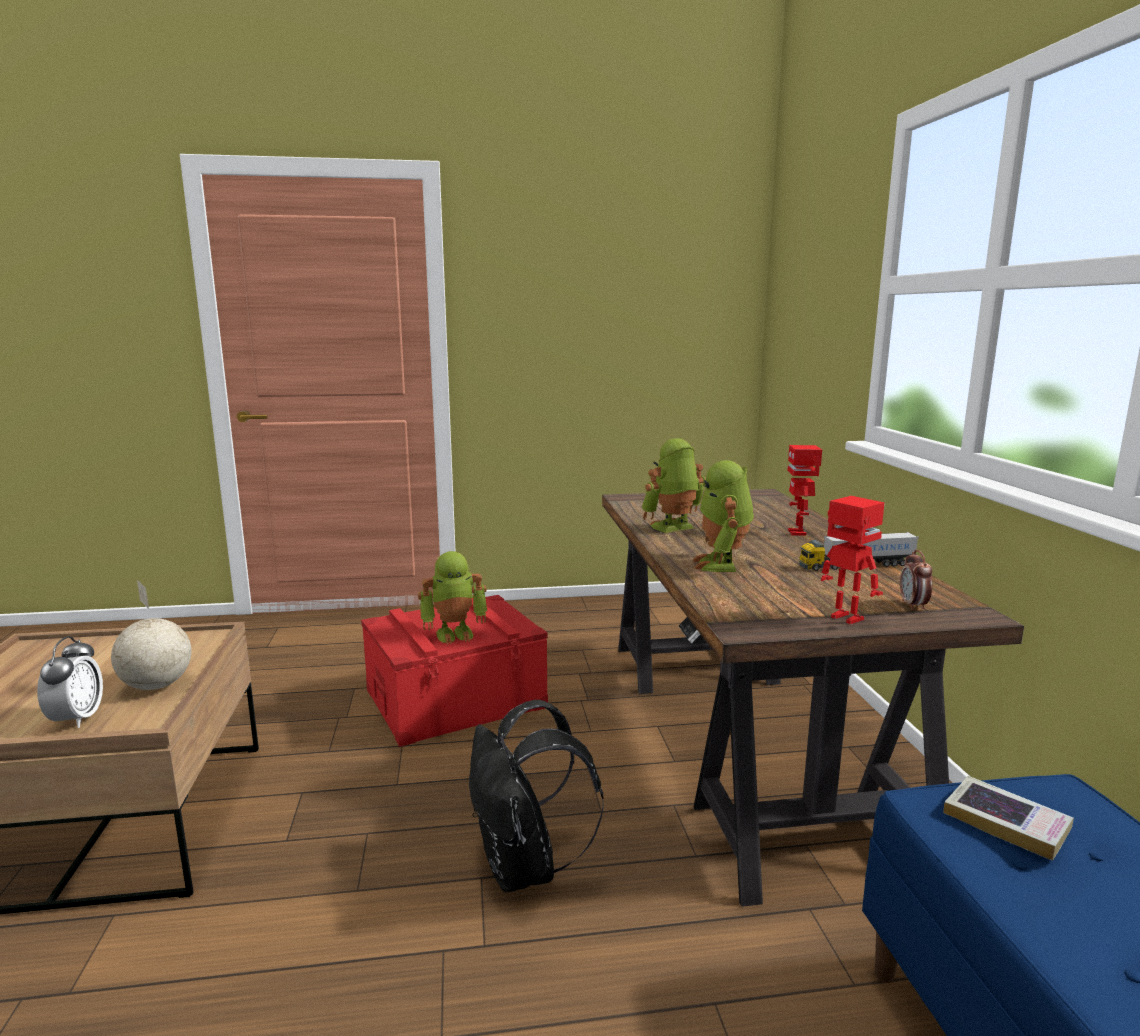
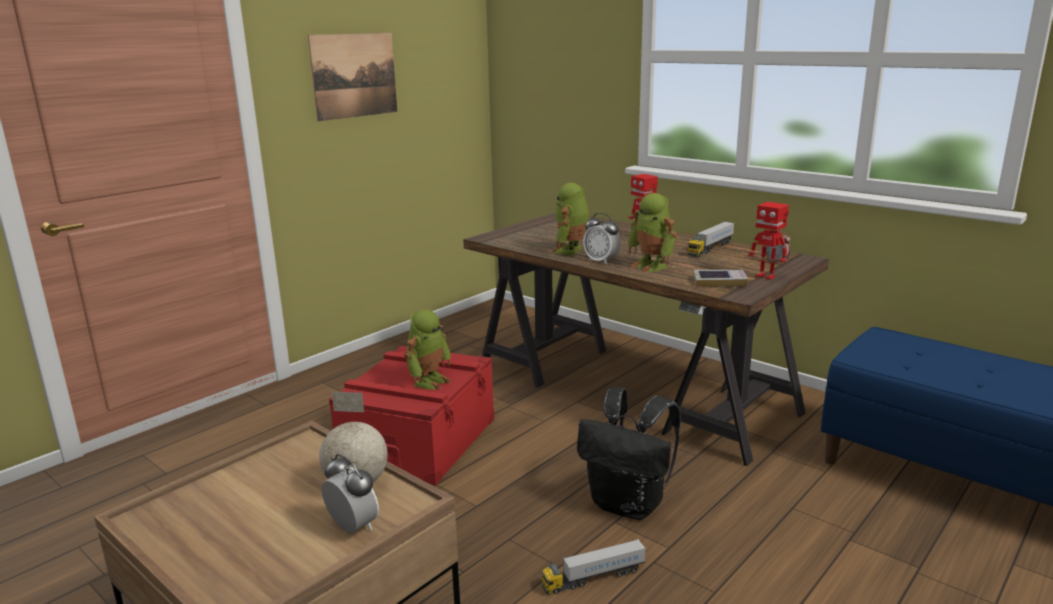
camera: 40 degrees left, 5 degrees up
toy robot [821,496,885,624] -> toy robot turned 150 degrees counterclockwise [748,202,789,280]
book [943,776,1074,861] -> book moved to [694,269,748,287]
none -> picture [308,33,397,121]
none -> toy truck [542,539,646,595]
none -> alarm clock [583,213,621,265]

